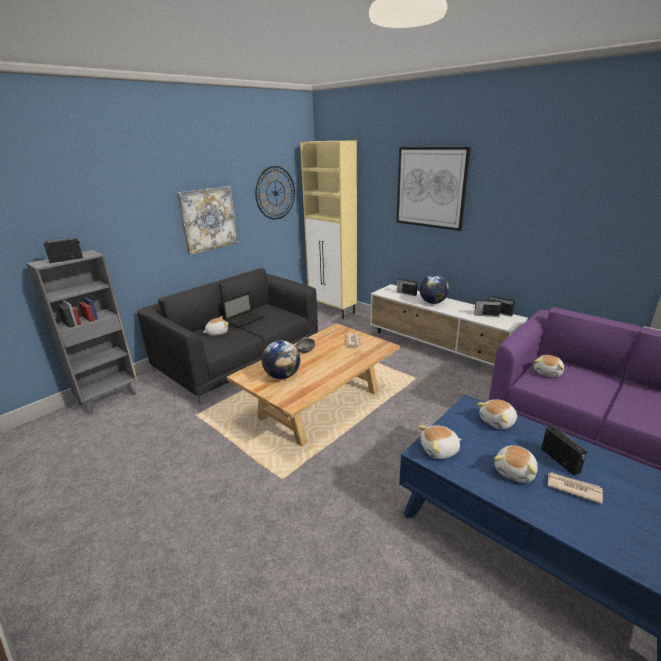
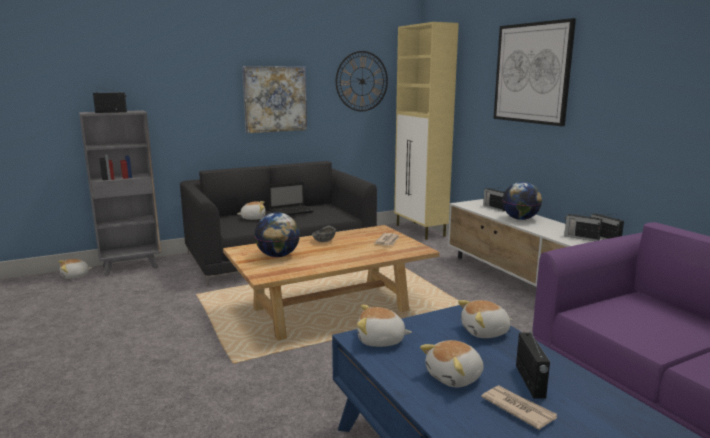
camera: 20 degrees right, 10 degrees down
plush toy [534,355,564,377] -> plush toy moved to [58,259,93,279]

